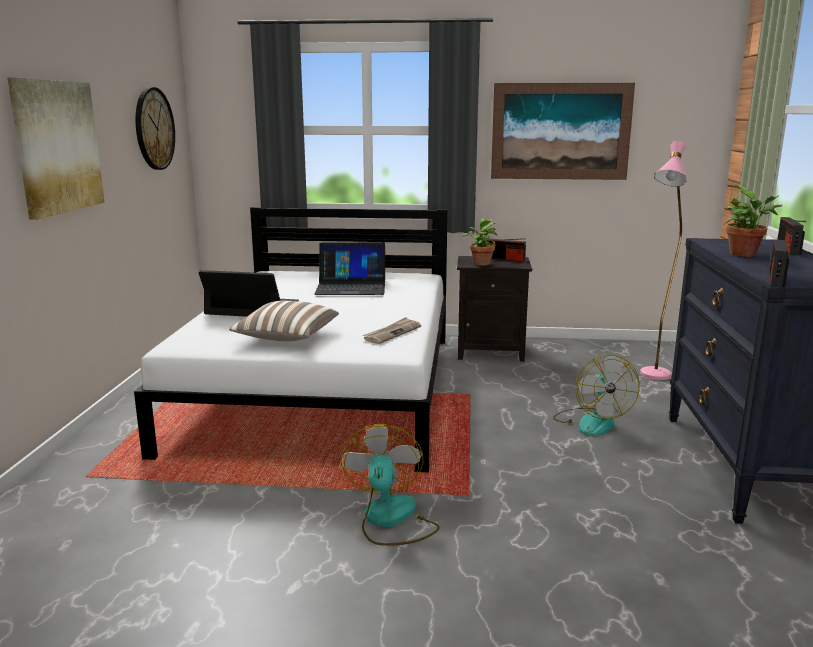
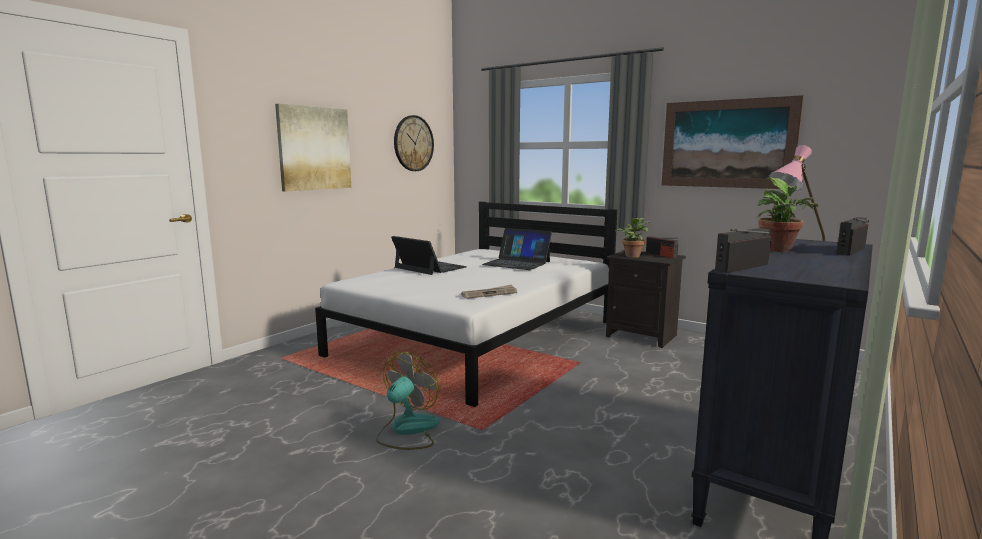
camera: 30 degrees right, 5 degrees down
pillow [229,301,339,341] -> none
fan [553,355,640,436] -> none

